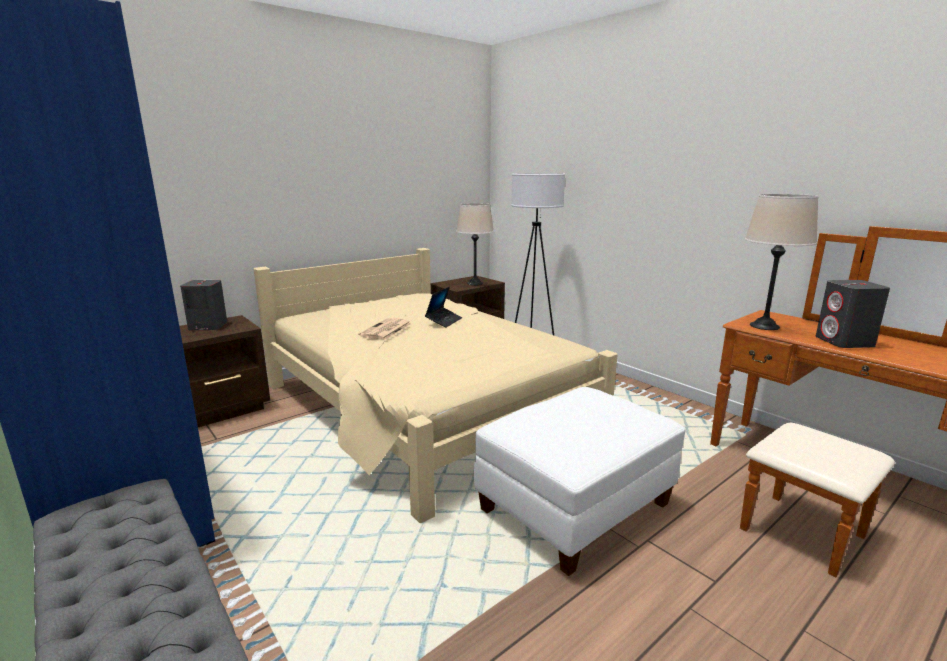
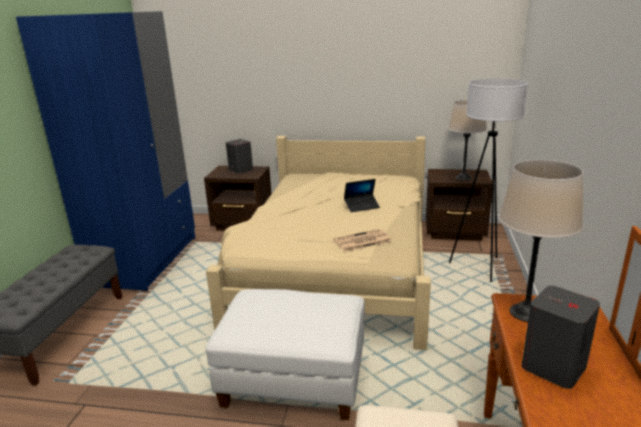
camera: 50 degrees right, 5 degrees up
newspaper [358,318,411,340] -> newspaper moved to [334,229,392,252]

